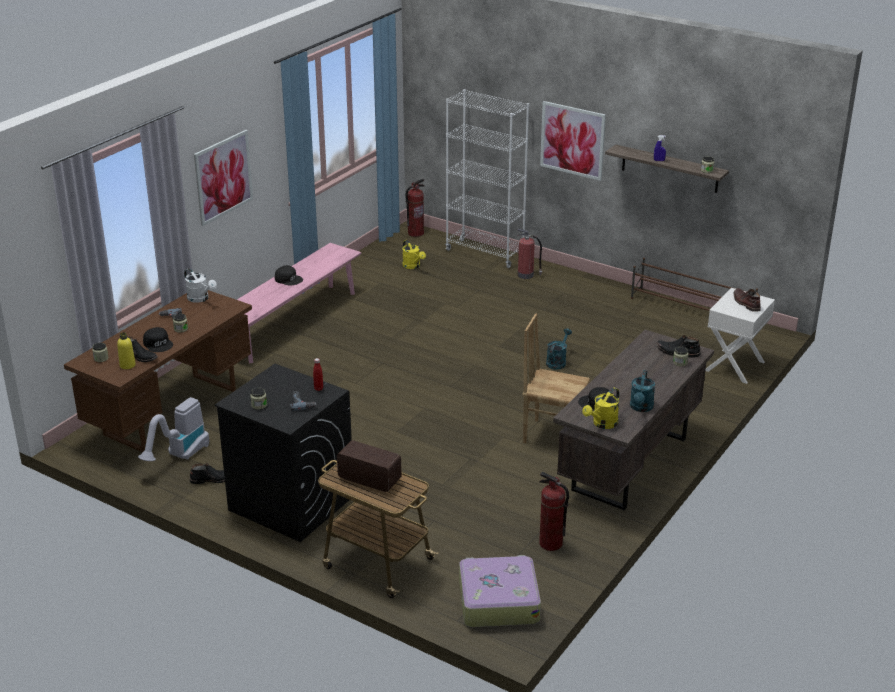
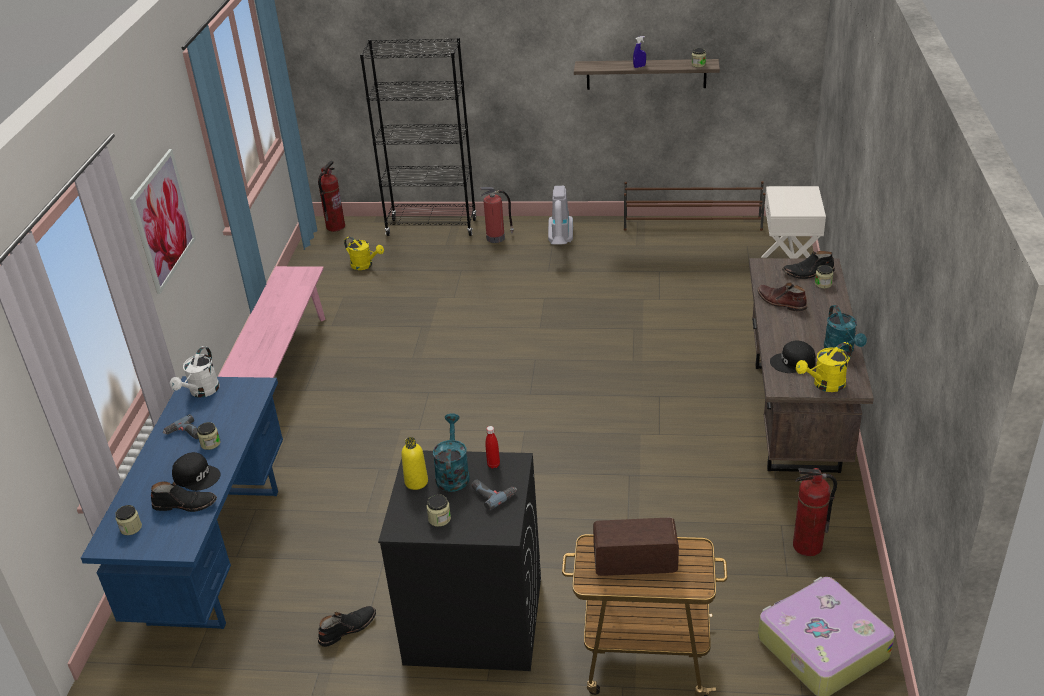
camera: 25 degrees left, 5 degrees up
brown desk [64,290,252,453] -> blue desk [81,376,283,629]
yellow bottle [117,332,136,369] -> yellow bottle moved to [401,437,428,490]
vacuum cleaner [138,397,209,461] -> vacuum cleaner moved to [548,186,573,245]
white watering can [184,268,217,303] -> white watering can turned 90 degrees clockwise [170,346,220,398]
black cap [275,265,303,285] -> none
white bookcase [445,89,529,268] -> black bookcase [360,38,477,236]
brown chair [522,313,590,443] -> none
picture [540,101,606,181] -> none
turquoise watering can [546,328,572,370] -> turquoise watering can moved to [433,413,470,492]
yellow watering can [582,388,619,429] -> yellow watering can turned 45 degrees clockwise [796,342,852,392]
brown boot [734,288,761,312] -> brown boot moved to [757,282,807,312]

